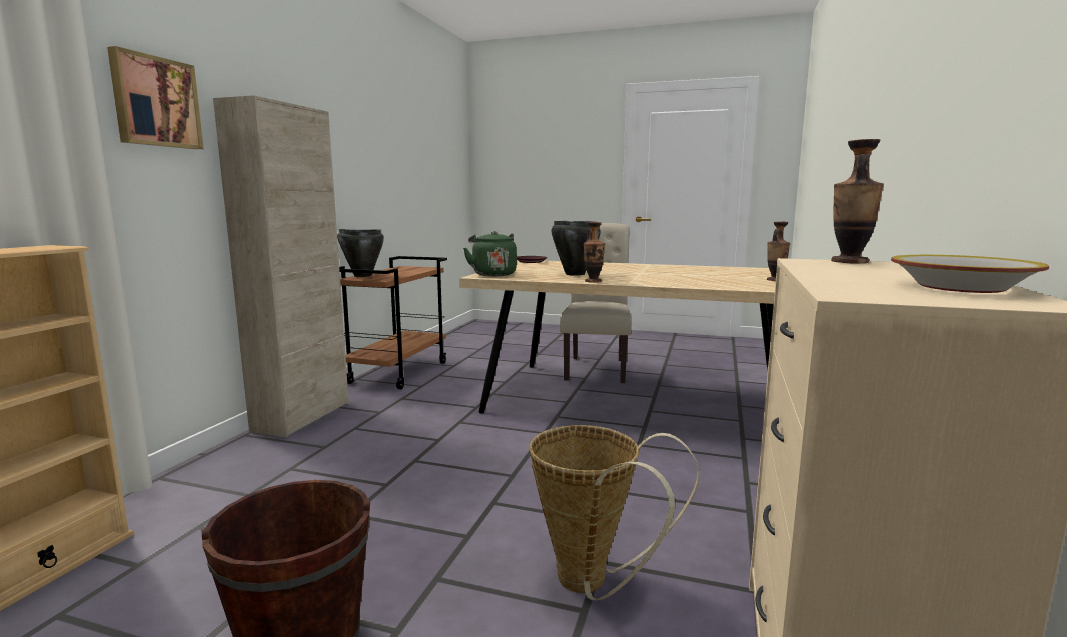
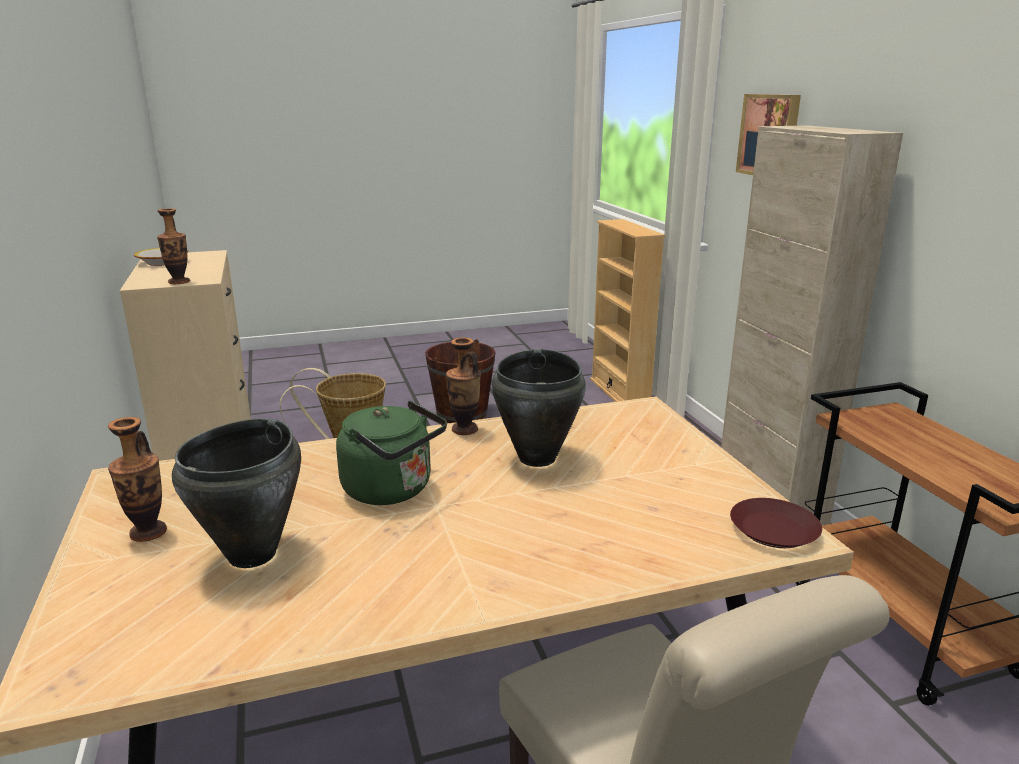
camera: 145 degrees right, 10 degrees up
black cooking pot [337,229,384,277] -> black cooking pot moved to [172,418,301,568]
green kettle [463,231,517,276] -> green kettle moved to [336,401,447,505]

